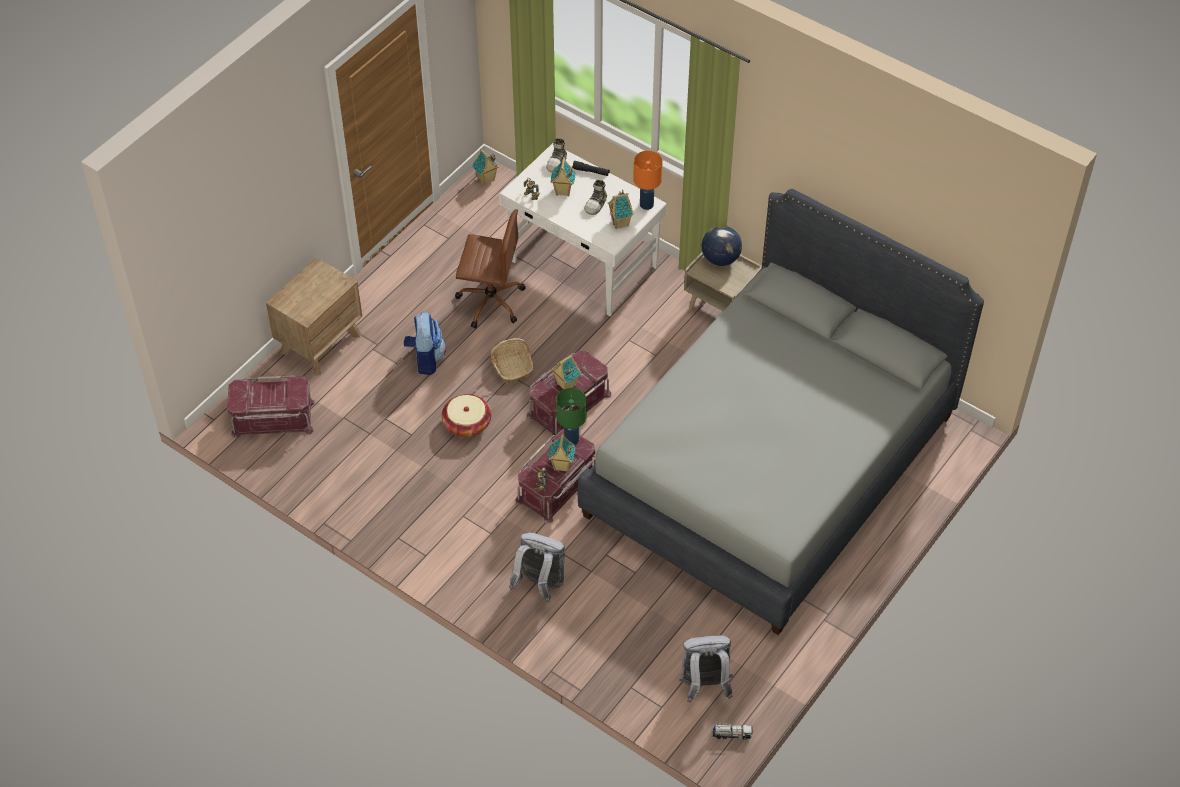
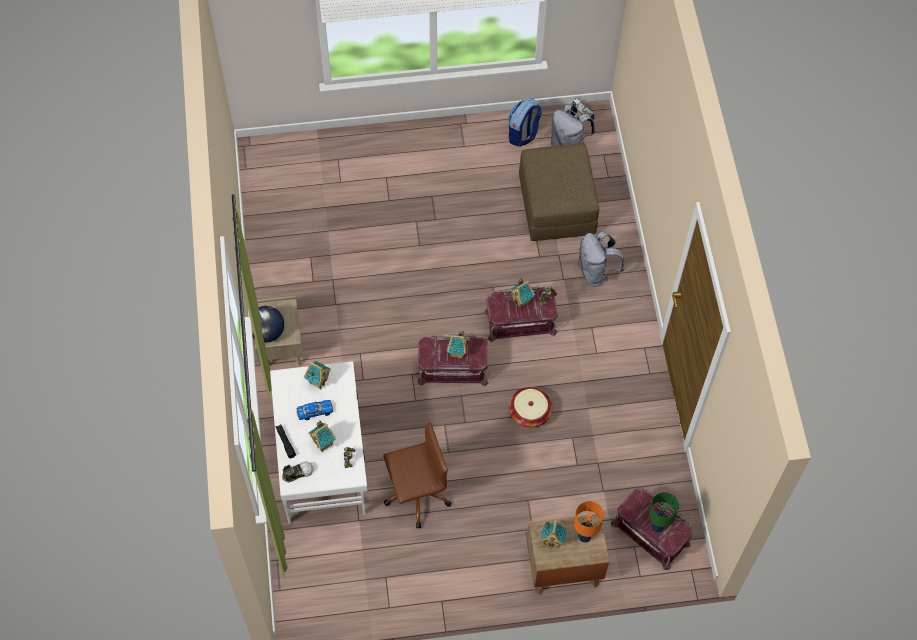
camera: 135 degrees left, 10 degrees up
backpack [404,312,446,375] -> backpack moved to [508,98,542,147]
brown office chair [455,209,526,328] -> brown office chair turned 105 degrees clockwise [383,422,451,528]
toy house [472,149,499,185] -> toy house moved to [541,520,566,548]
basket [491,338,533,383] -> none
green table lamp [556,388,586,445] -> green table lamp moved to [649,492,679,533]
grey bed [578,189,984,635] -> none
shoe [584,180,607,215] -> toy car [297,400,333,420]
orange table lamp [633,151,663,210] -> orange table lamp moved to [574,501,604,543]
none -> brown ottoman [519,144,599,241]

